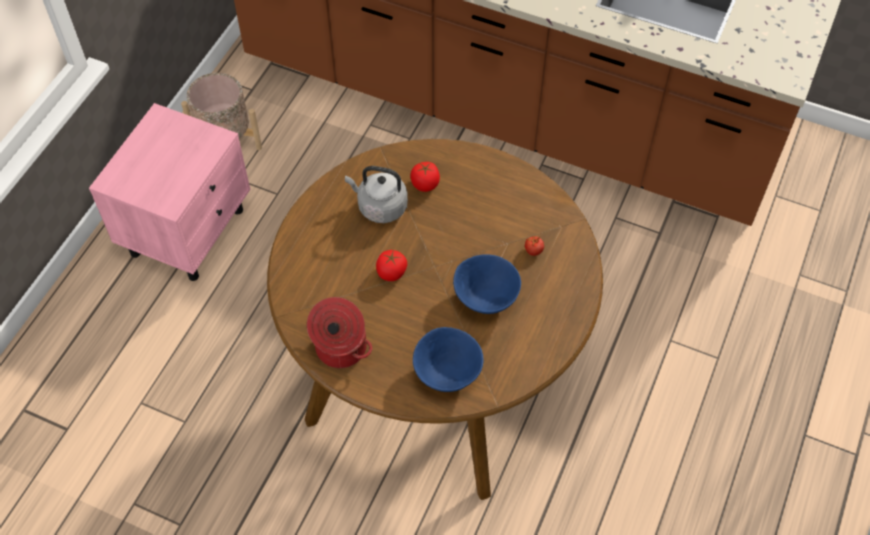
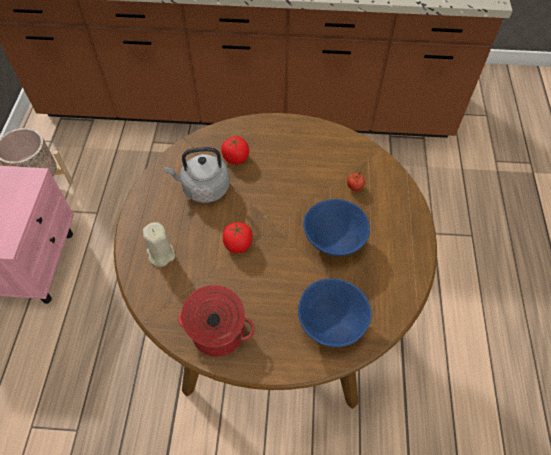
camera: 20 degrees left, 0 degrees up
none -> beige candle [142,222,175,267]

